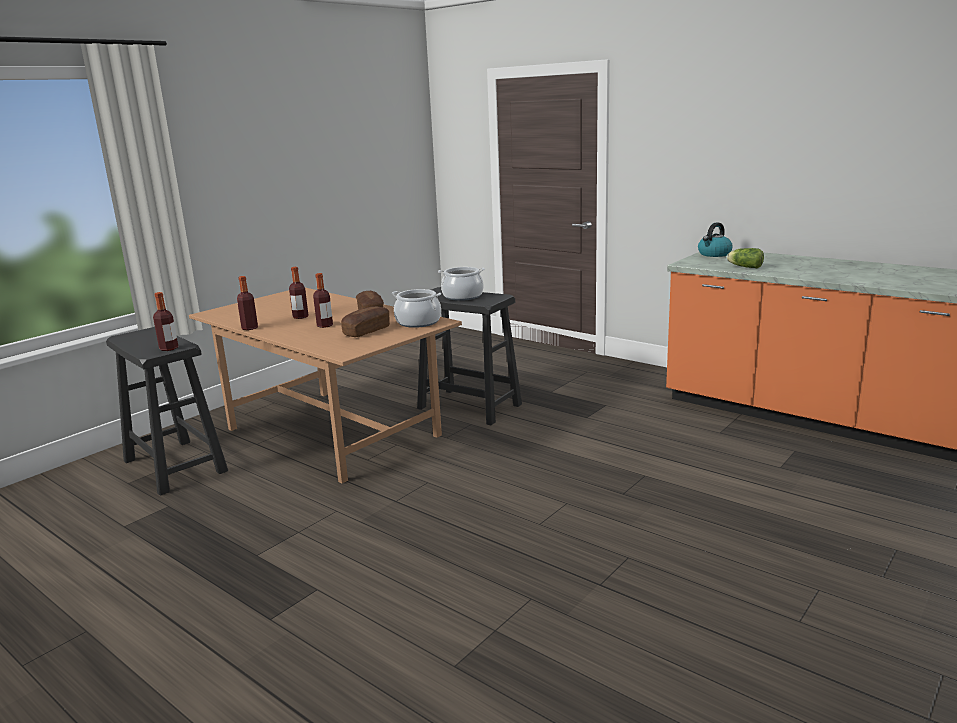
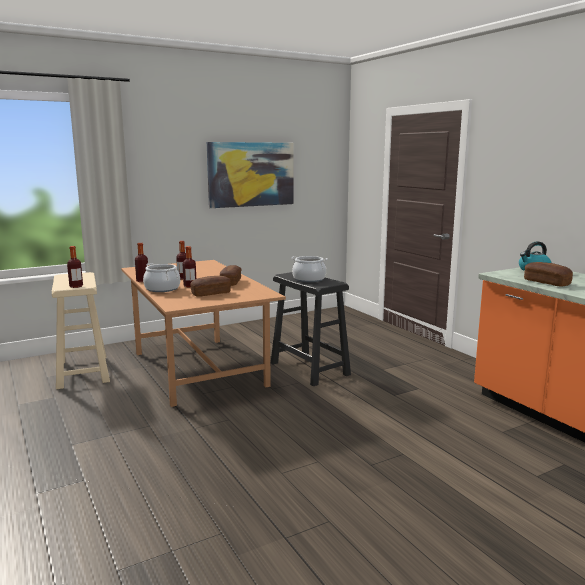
camera: 20 degrees right, 5 degrees down
black stool [106,327,228,496] -> beige stool [52,272,110,389]
cooking pot [392,289,441,328] -> cooking pot moved to [143,263,180,292]
lettuce [727,248,764,268] -> bread [524,262,573,286]
none -> picture [207,142,294,208]

